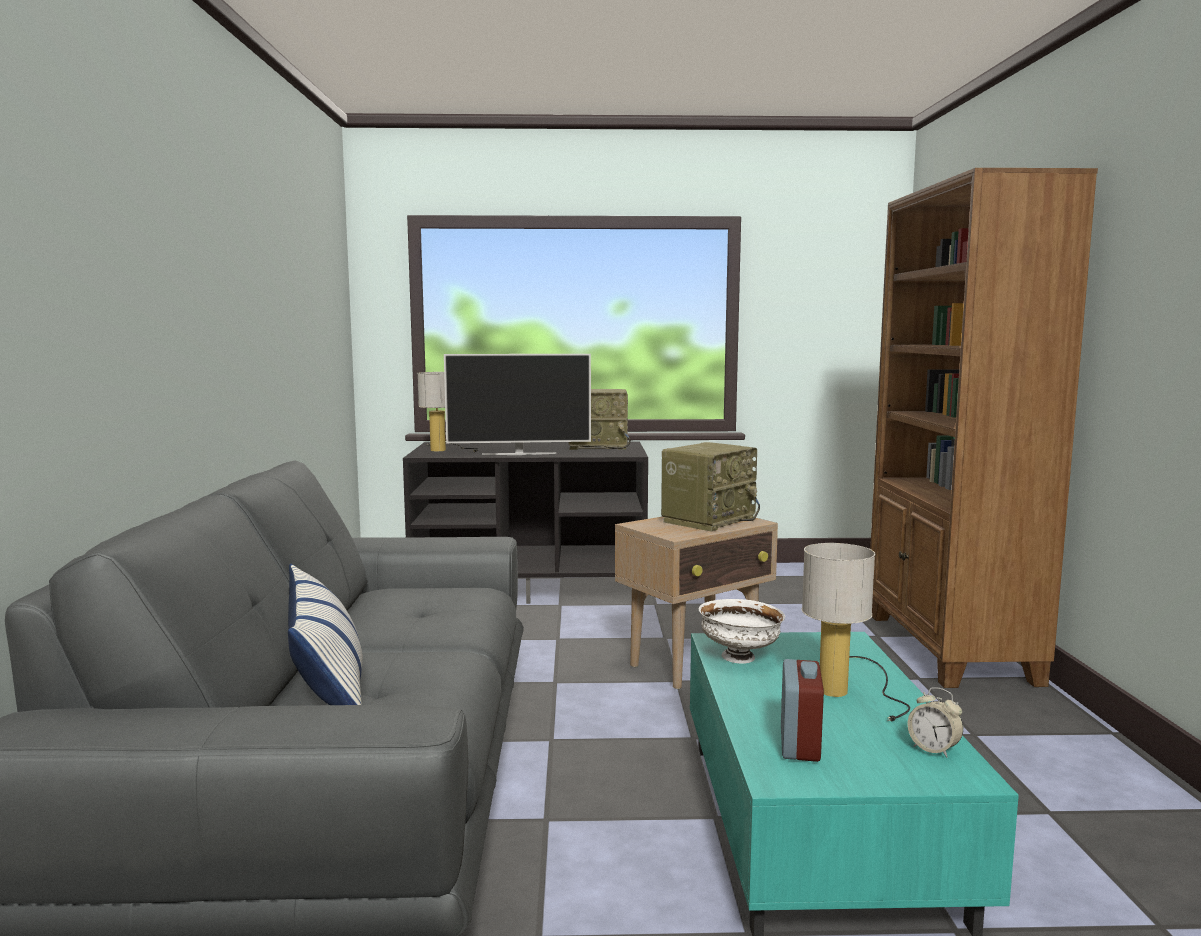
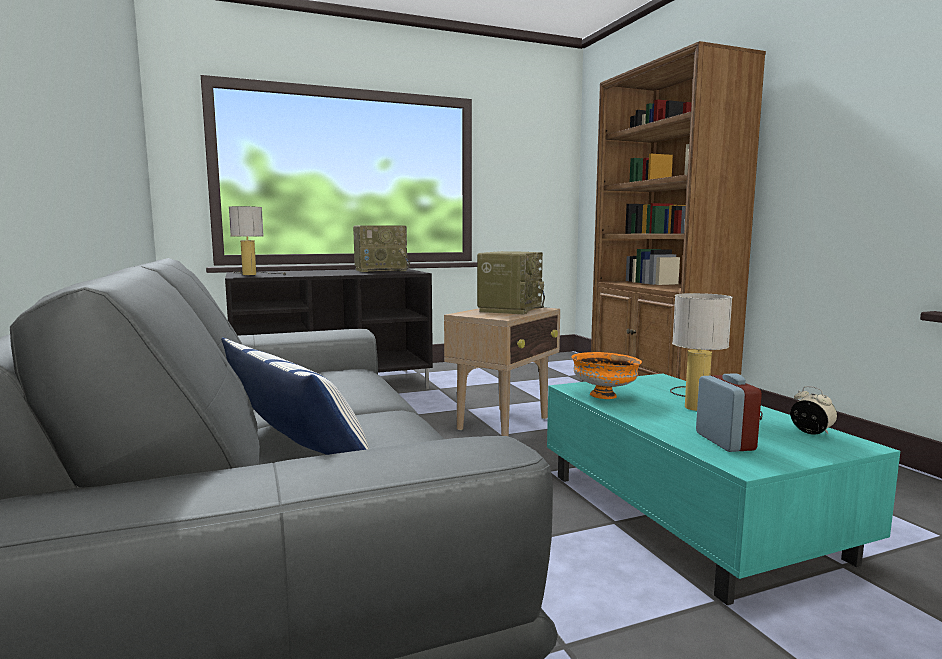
camera: 20 degrees left, 0 degrees up
television [444,354,591,455] -> none
white bowl [699,599,785,664] -> orange bowl [571,352,642,399]
alarm clock [907,687,963,758] -> alarm clock turned 150 degrees counterclockwise [790,386,837,434]

